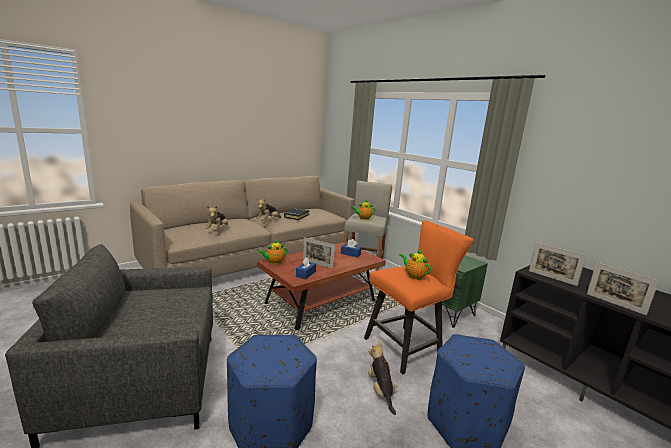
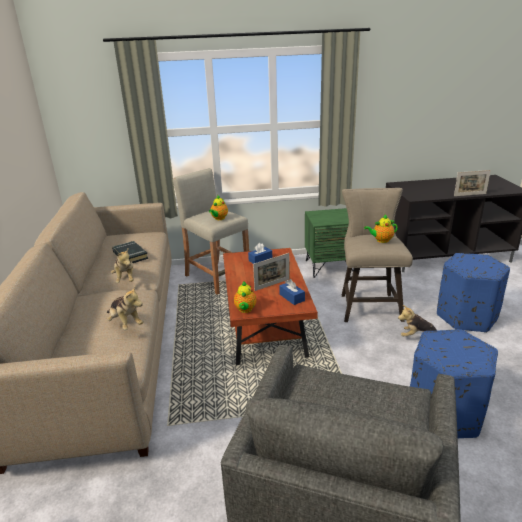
camera: 55 degrees left, 10 degrees up
orange stool [364,220,474,374] -> beige stool [342,188,413,322]
picture frame [529,243,586,286] -> none

